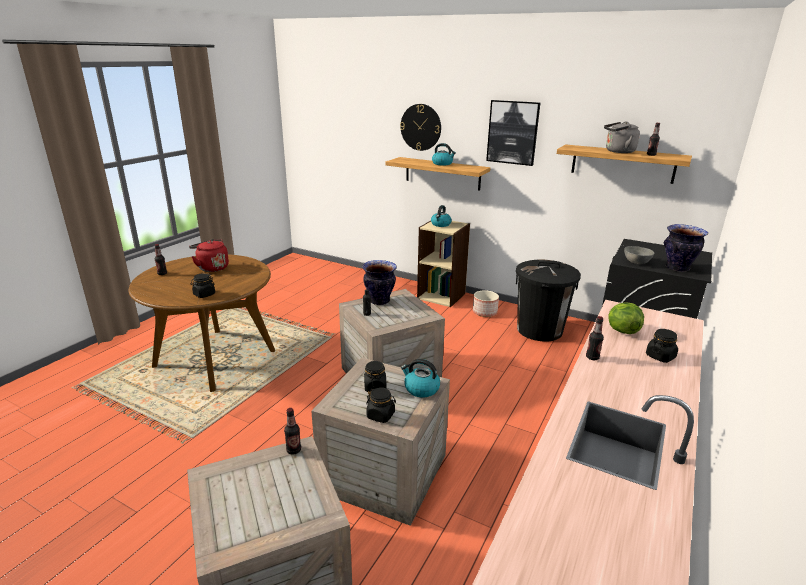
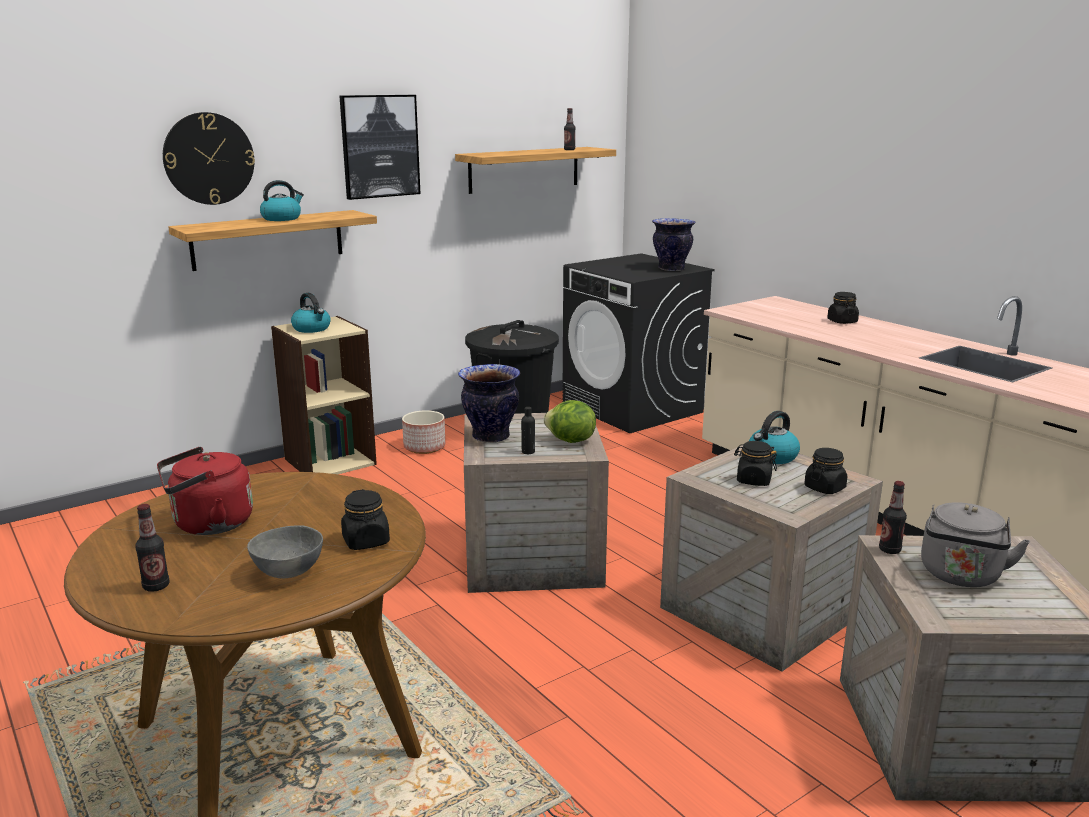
camera: 65 degrees left, 5 degrees down
bottle [586,316,604,360] -> none
grey kettle [604,122,640,153] -> grey kettle moved to [921,502,1030,587]
lettuce [608,302,644,334] -> lettuce moved to [544,400,596,443]
grey bowl [624,246,654,264] -> grey bowl moved to [247,525,323,578]

